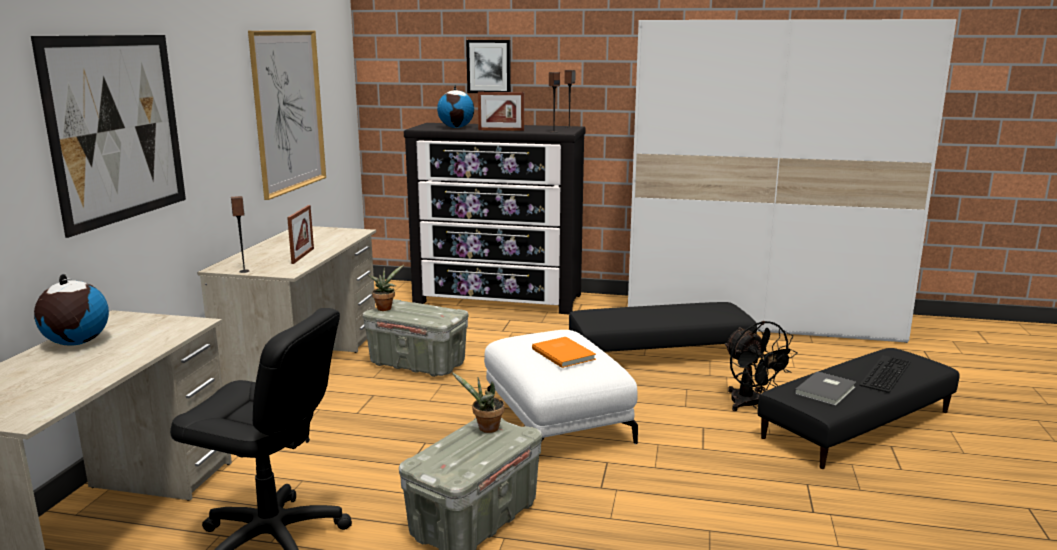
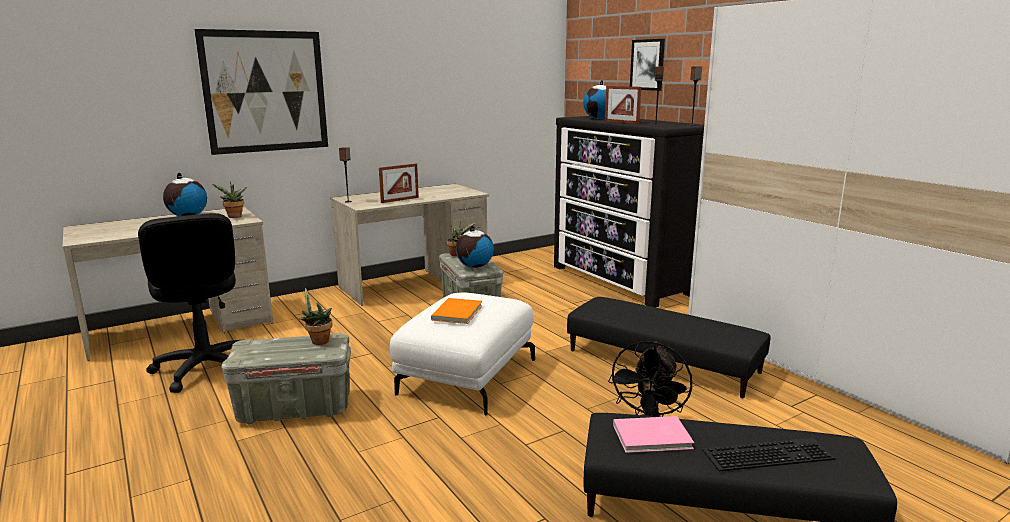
camera: 45 degrees right, 0 degrees up
picture [248,31,326,200] -> none
grey book [795,371,856,406] -> pink book [613,416,694,453]
none -> potted plant [212,181,247,218]
none -> globe [456,226,494,268]

